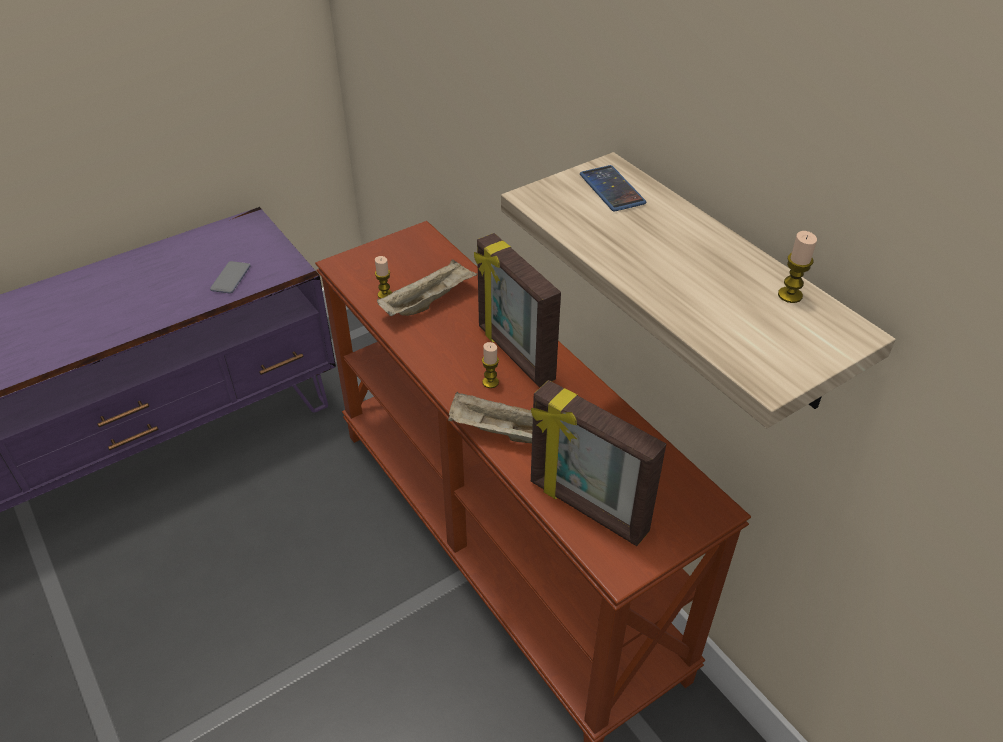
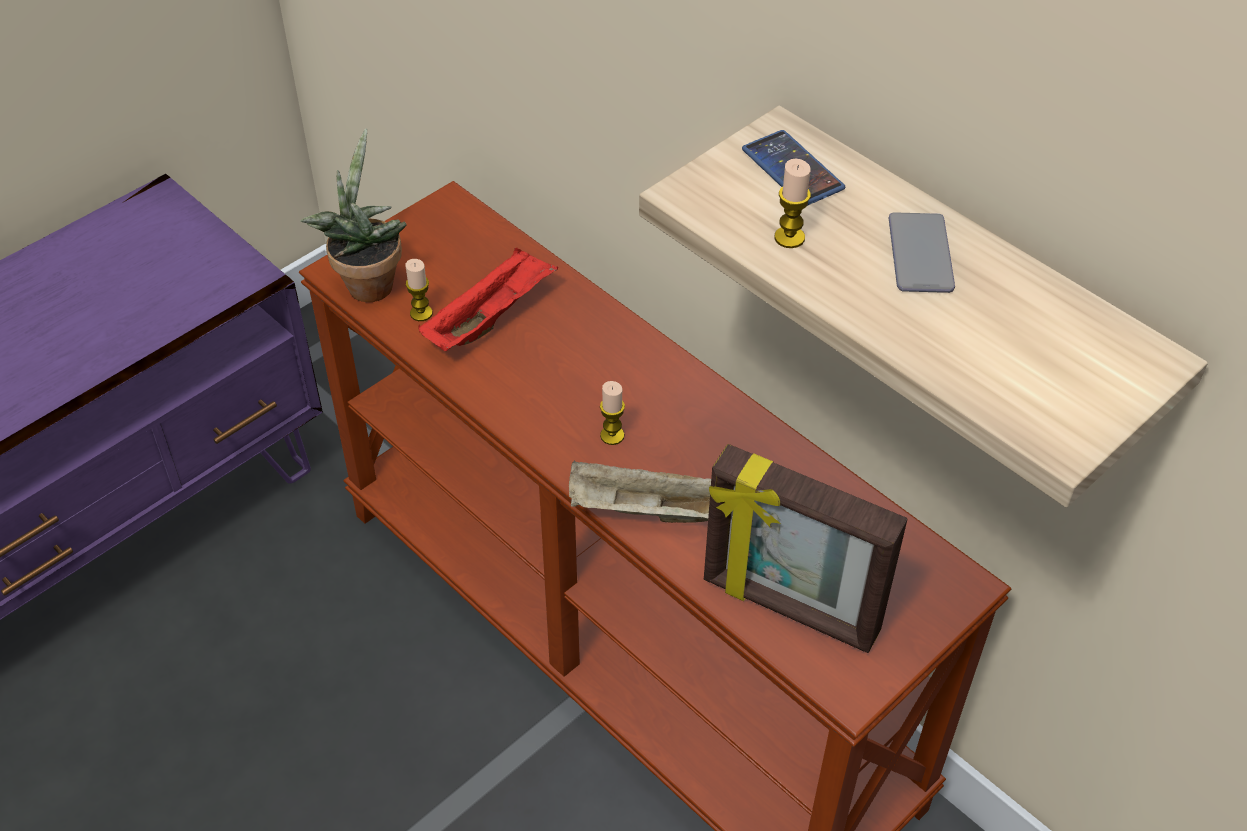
camera: 10 degrees left, 5 degrees up
phone [210,261,251,293] -> phone moved to [889,212,955,293]
beige tray [377,259,477,316] -> red tray [418,248,558,351]
picture frame [474,233,561,387] -> none
candle [778,231,817,303] -> candle moved to [774,159,811,248]
none -> potted plant [301,128,407,302]

